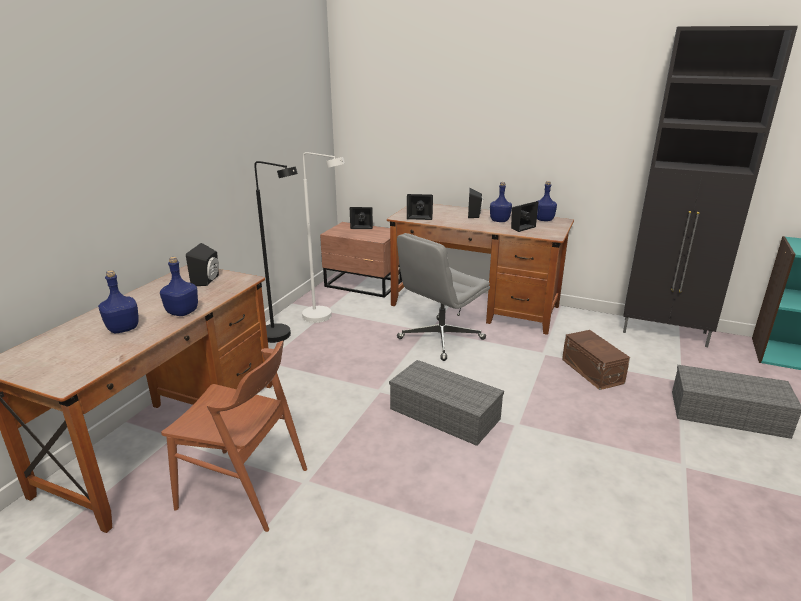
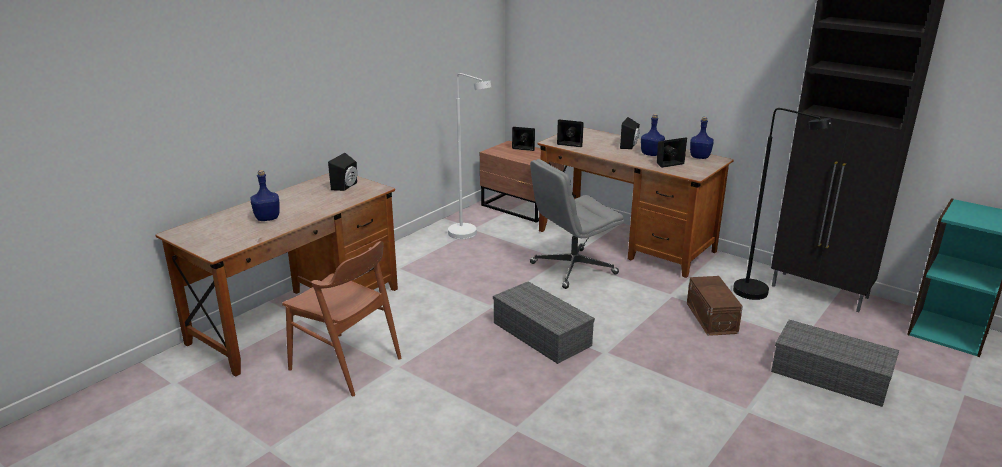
camera: 15 degrees right, 0 degrees up
blue bottle [160,257,198,316] -> none
black floor lamp [254,161,298,343] -> black floor lamp moved to [733,108,832,300]

